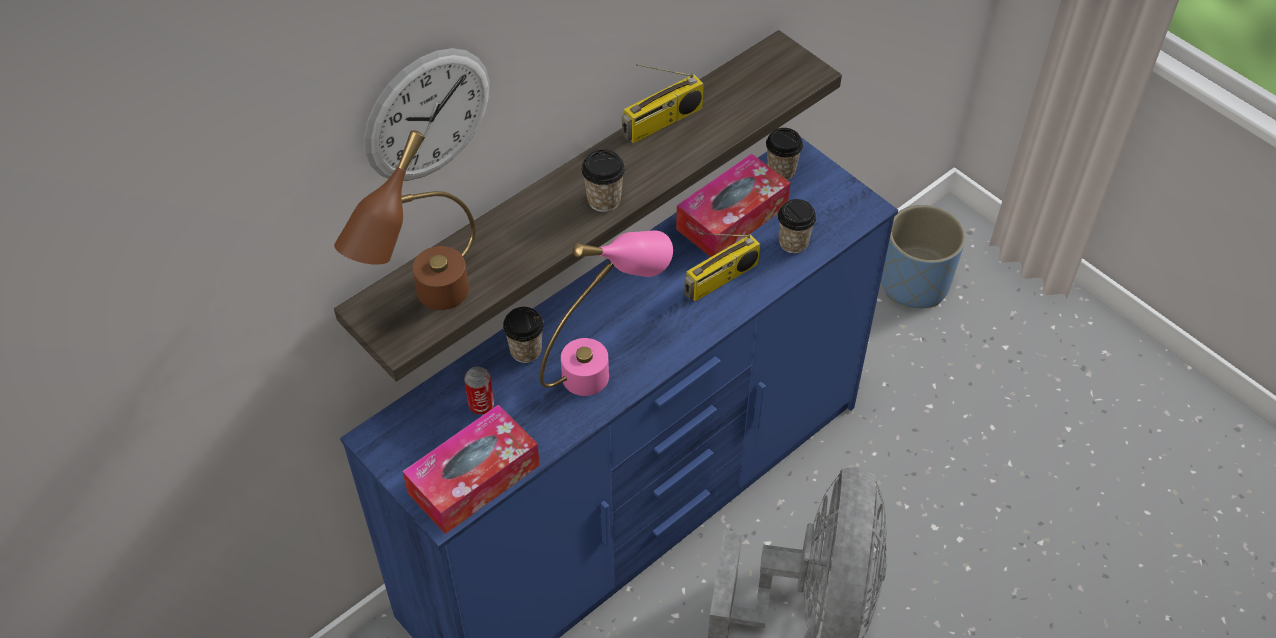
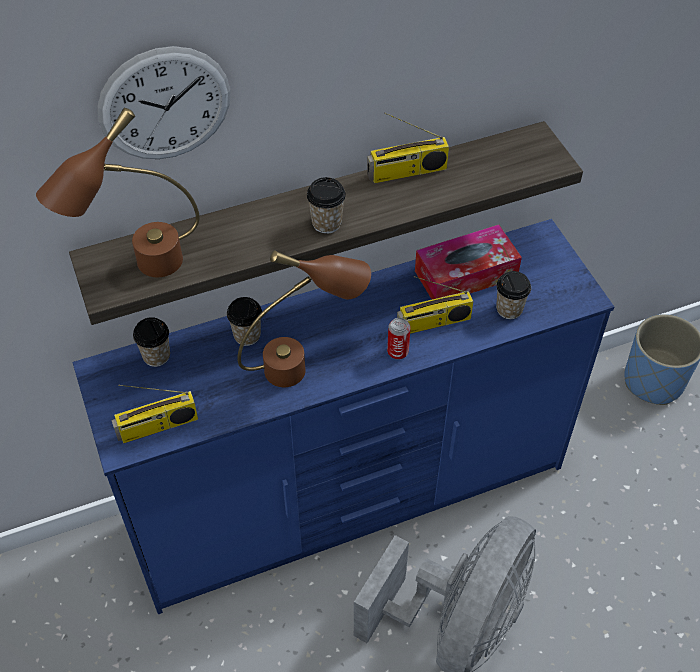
camera: 20 degrees right, 0 degrees up
tissue box [402,405,540,534] -> radio [112,385,198,443]
can [464,367,494,415] -> can moved to [387,318,411,360]
pink table lamp [540,231,673,396] -> brown table lamp [237,250,371,387]
cup [766,128,803,180] -> cup moved to [133,317,170,367]

